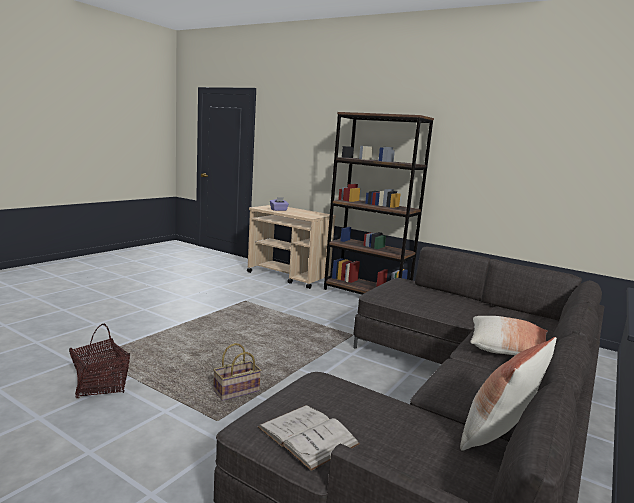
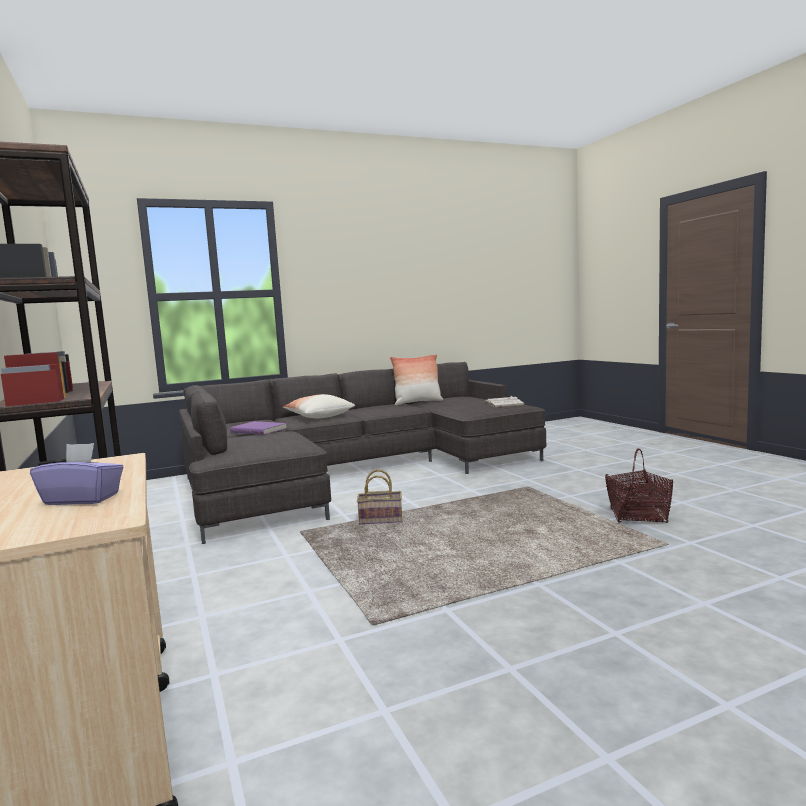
camera: 145 degrees left, 5 degrees down
basket [213,343,261,401] -> basket moved to [357,469,402,524]
none -> purple book [230,421,287,435]

